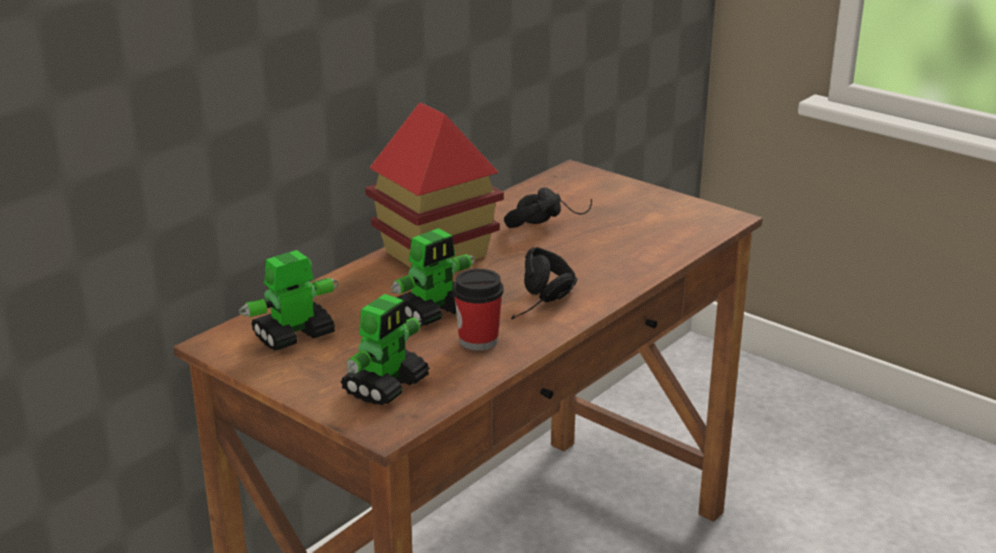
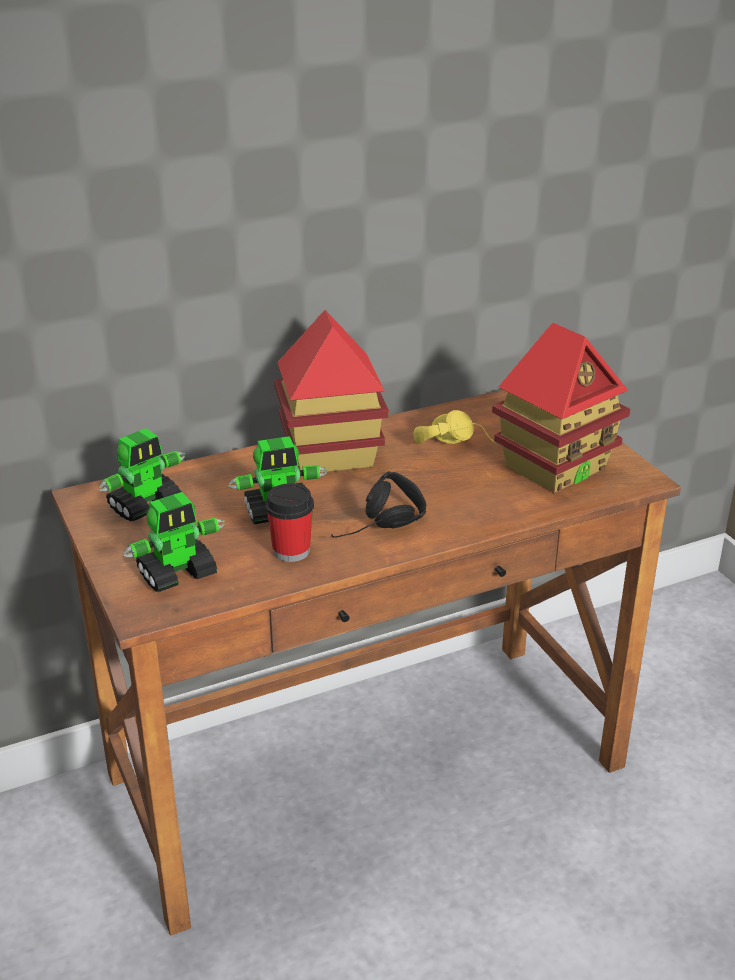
camera: 25 degrees right, 5 degrees up
toy robot [239,250,338,351] -> toy robot turned 150 degrees clockwise [99,428,185,521]
black headphones [504,187,592,228] -> yellow headphones [413,410,497,444]
none -> toy house [492,323,630,493]

